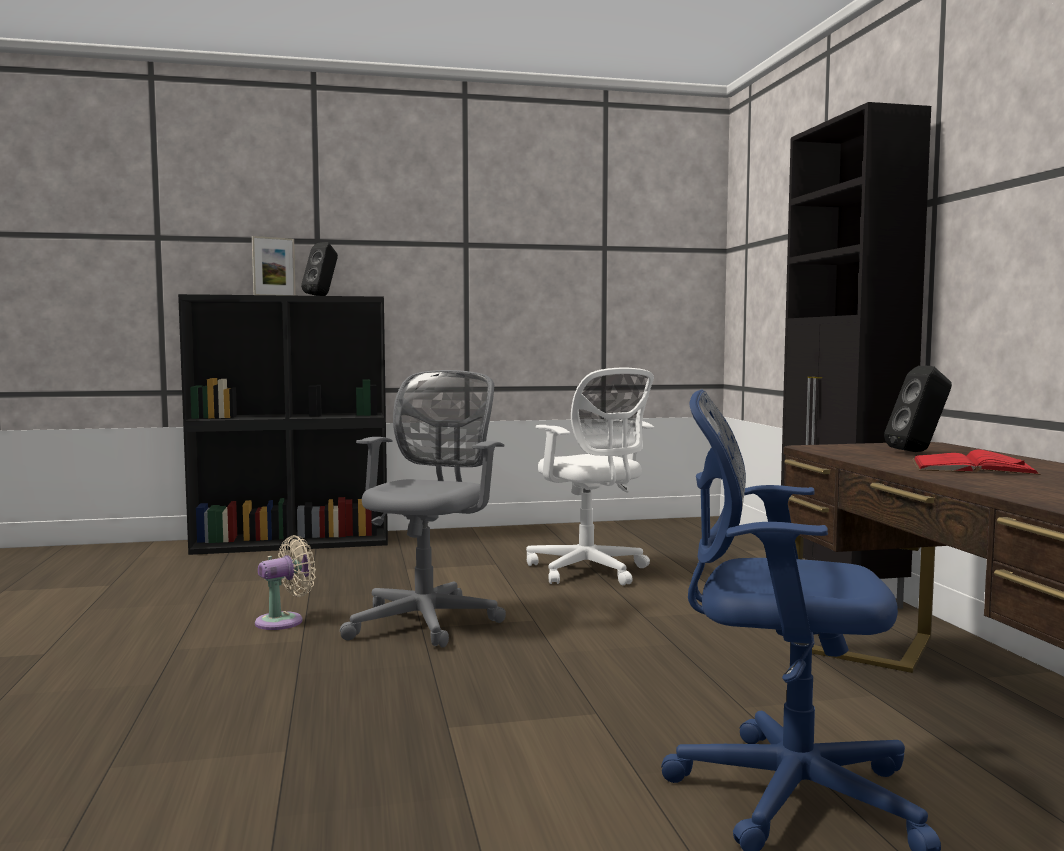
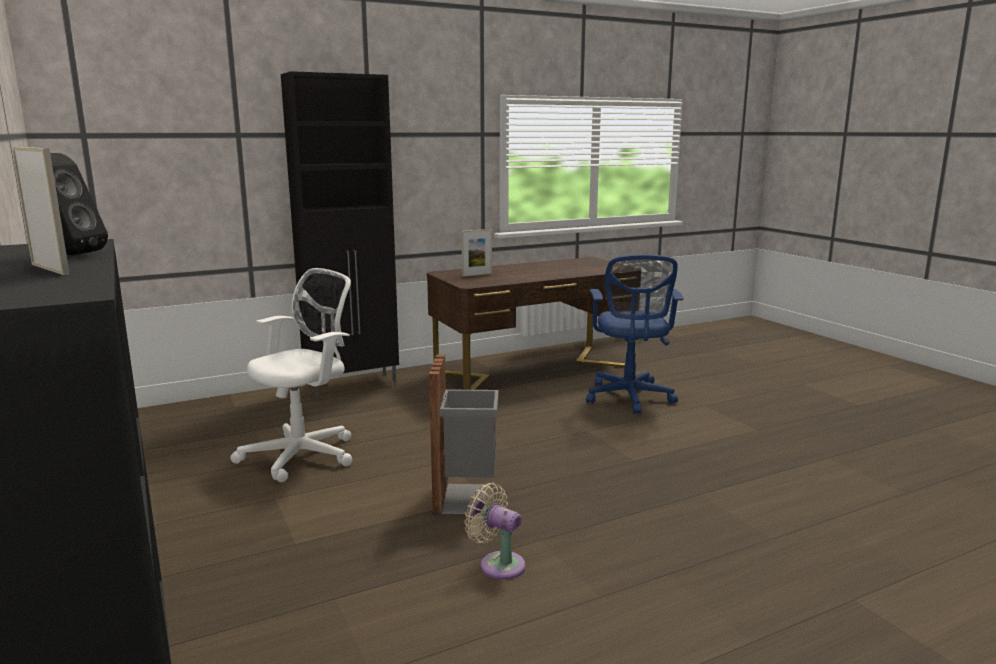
camera: 105 degrees left, 10 degrees up
grey office chair [340,370,506,648] -> grey trash can [429,354,498,514]
black speaker [884,366,952,452] -> picture frame [461,229,492,277]
red book [913,450,1041,475] -> none

